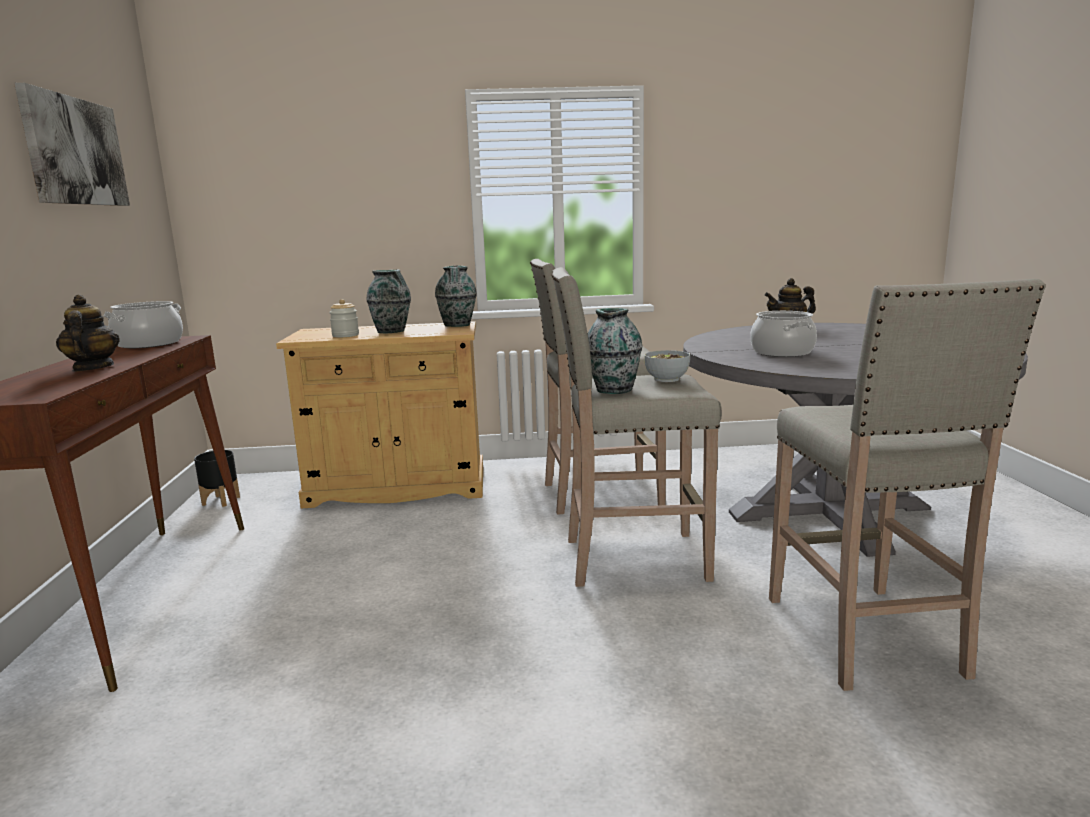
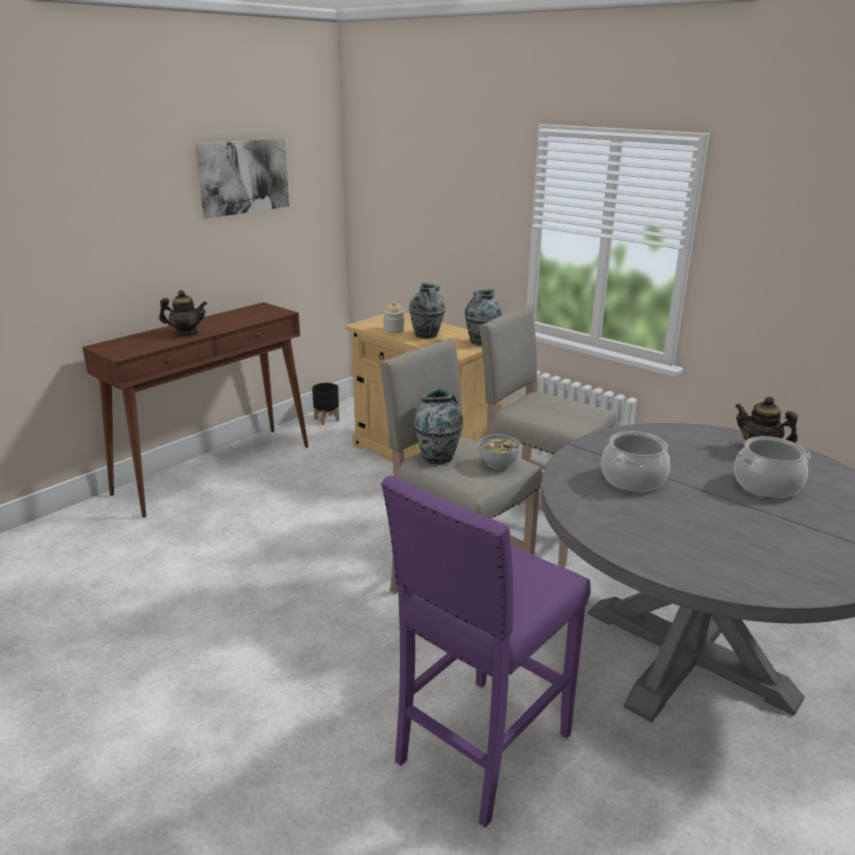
camera: 45 degrees right, 10 degrees up
teapot [56,295,120,371] -> teapot turned 60 degrees clockwise [159,290,207,336]
cooking pot [104,301,183,348] -> cooking pot moved to [734,436,811,498]
beige stool [769,279,1046,691] -> purple stool [381,475,591,828]

